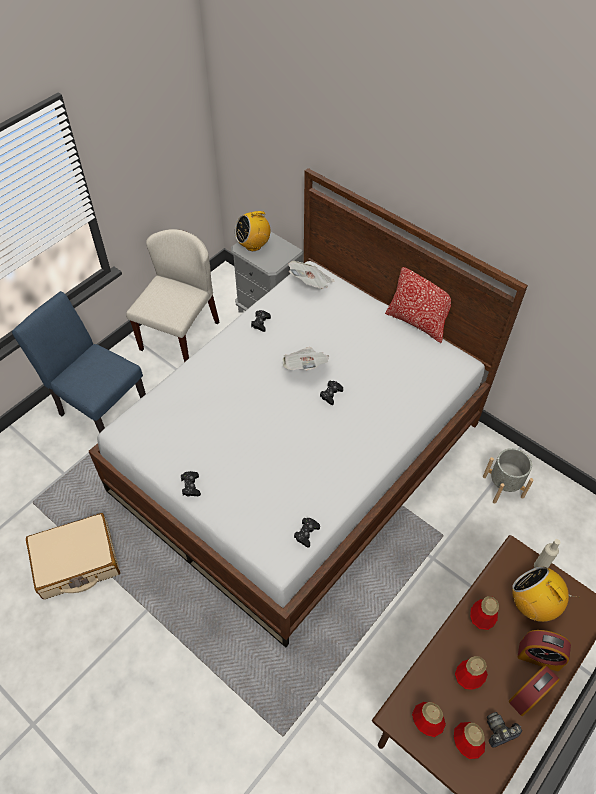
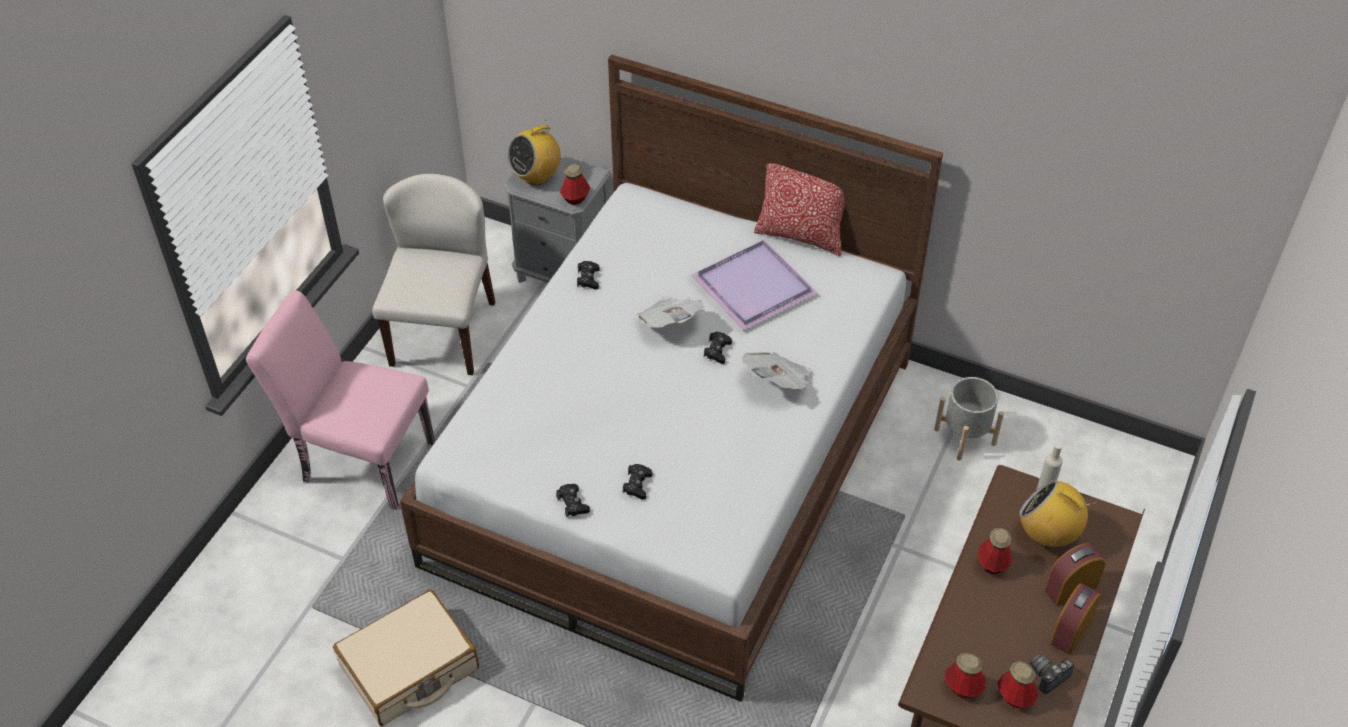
camera: 15 degrees left, 5 degrees down
blue chair [12,291,146,433] -> pink chair [246,290,435,510]
newspaper [288,261,334,289] -> newspaper moved to [742,352,813,390]
black game controller [294,518,320,548] -> black game controller moved to [623,464,652,500]
bottle [455,656,488,690] -> bottle moved to [560,164,590,205]
alarm clock [518,630,571,672] -> alarm clock turned 150 degrees clockwise [1044,543,1106,606]
none -> purple tray [691,240,817,331]

